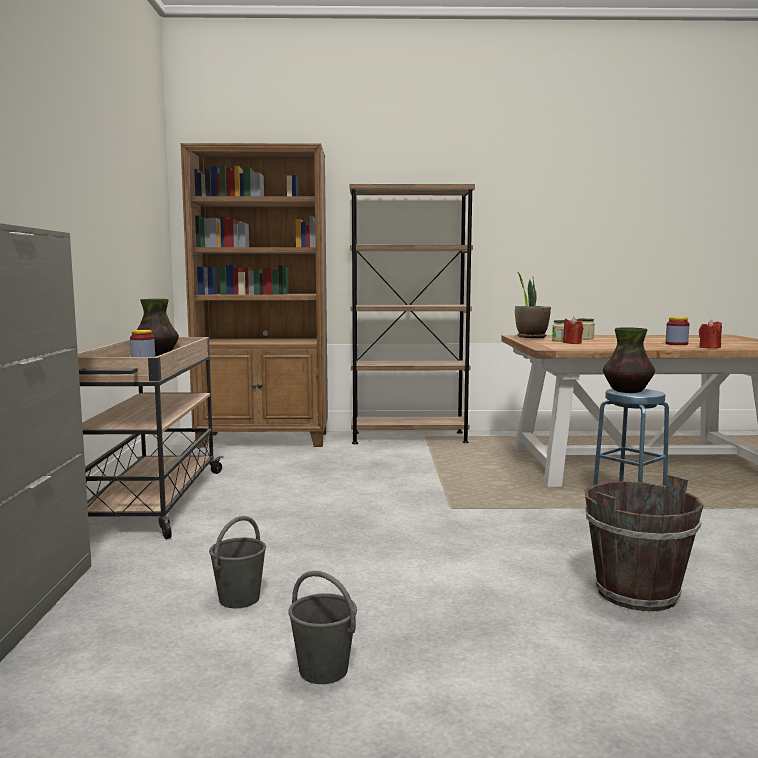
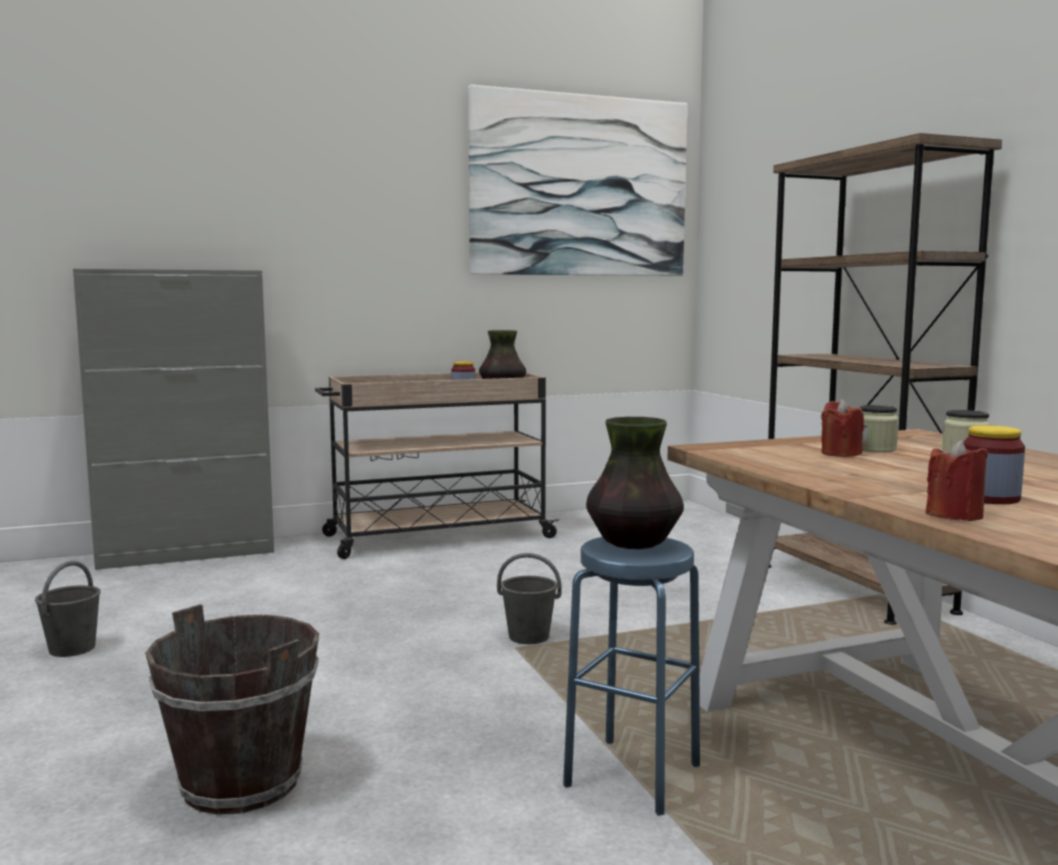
camera: 70 degrees right, 0 degrees up
brown bookcase [181,143,328,447] -> none
grey bucket [209,516,266,608] -> grey bucket moved to [497,553,562,644]
potted plant [515,272,551,338] -> none
none -> picture [468,85,687,276]

